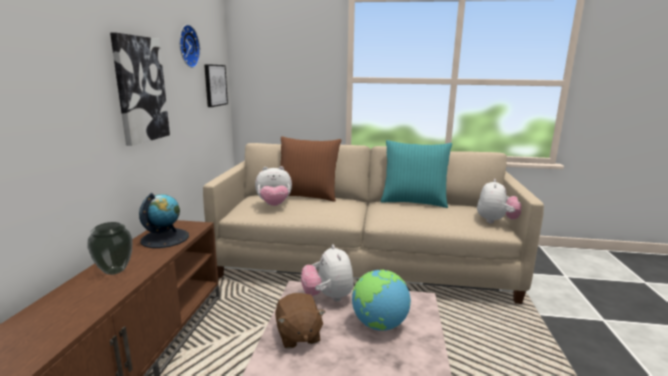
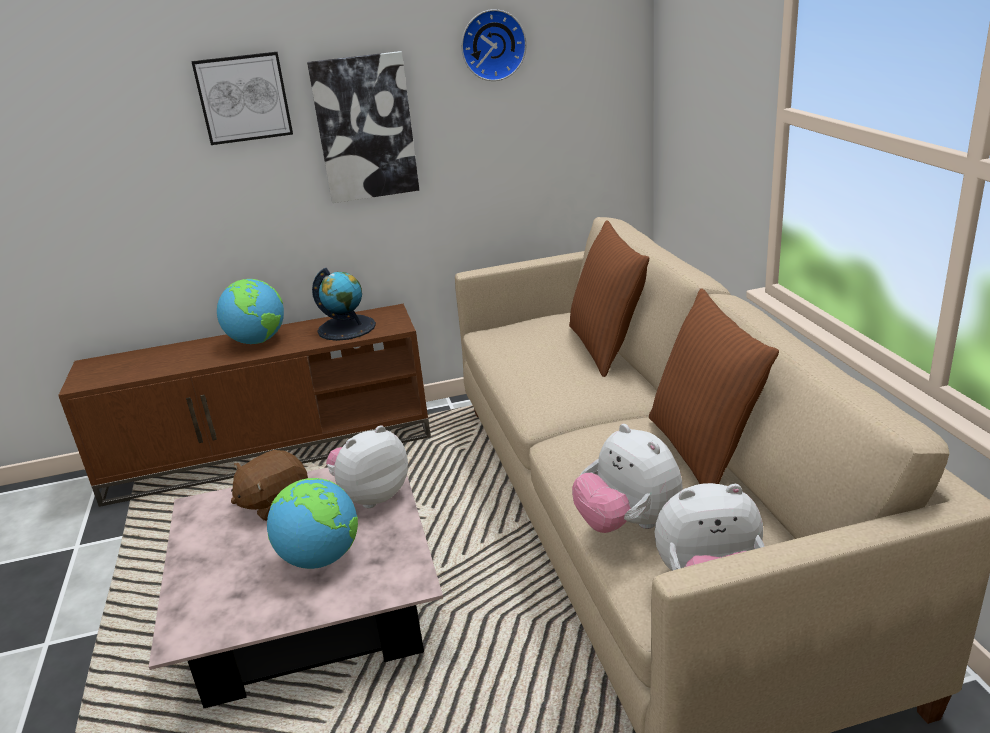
camera: 70 degrees right, 10 degrees up
vase [87,222,133,275] -> globe [217,279,284,344]
picture [204,64,228,107] -> picture moved to [192,52,293,145]
plush toy [255,166,292,206] -> plush toy moved to [572,424,683,533]
turquoise pillow [381,140,452,208] -> brown pillow [649,288,779,484]

